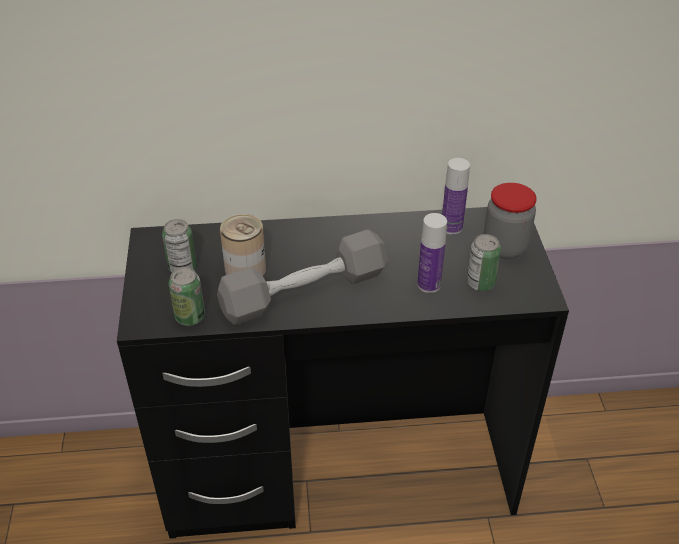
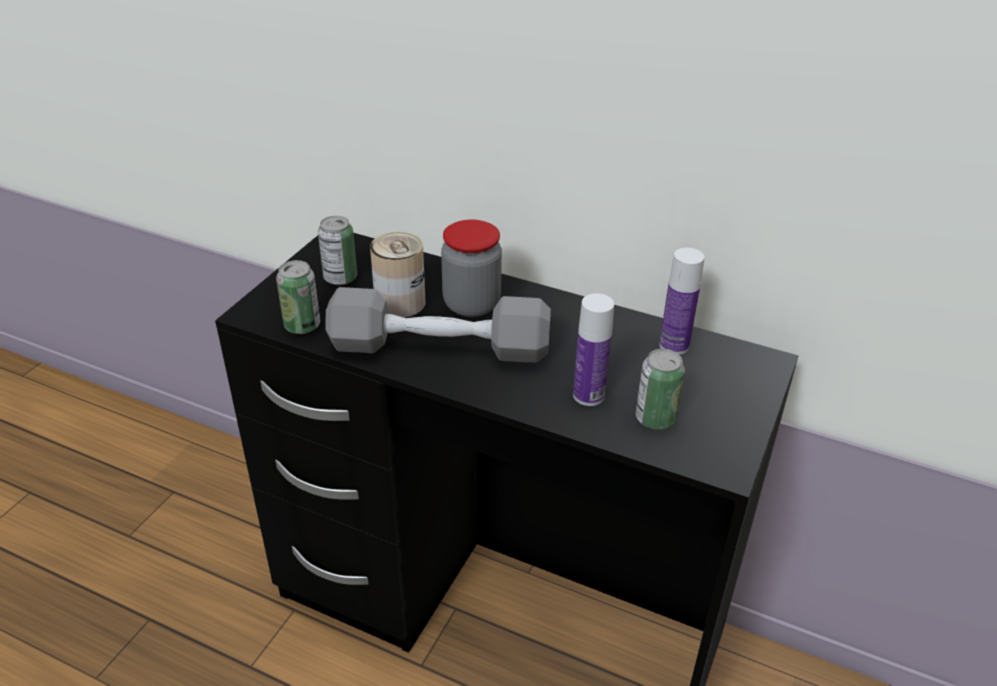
camera: 30 degrees right, 5 degrees down
jar [484,183,537,259] -> jar moved to [441,220,502,317]

